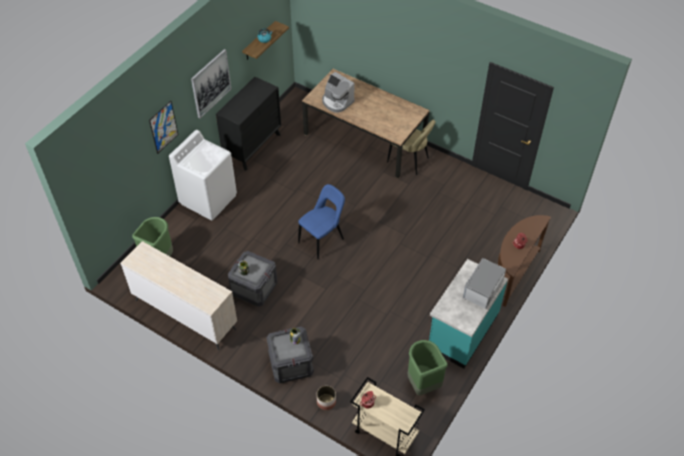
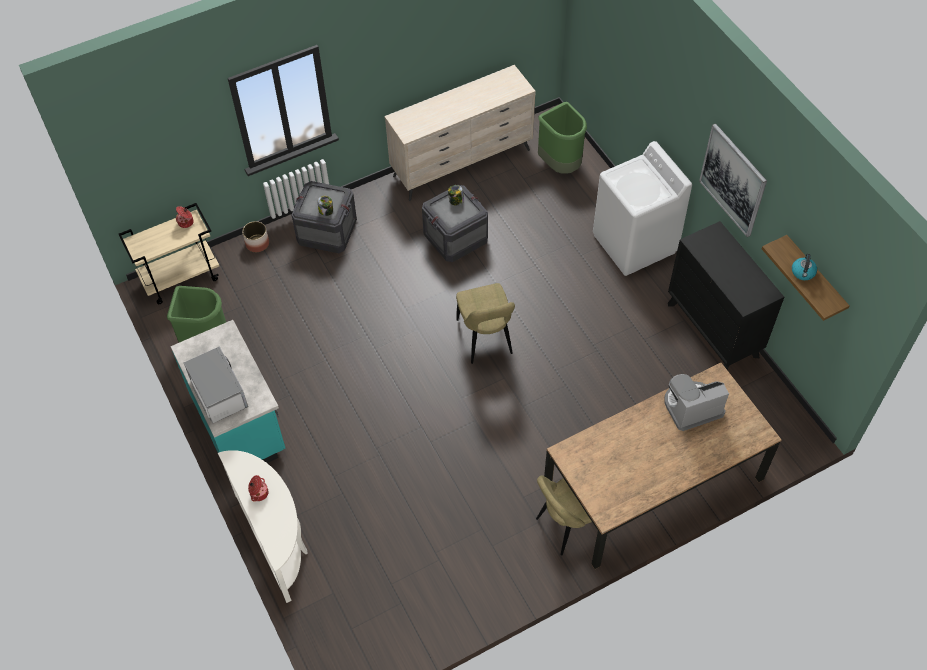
camera: 120 degrees right, 5 degrees up
picture [149,101,178,154] -> none
blue chair [298,184,345,259] -> beige chair [456,283,515,364]
brown console table [498,215,551,307] -> white console table [218,450,308,603]

